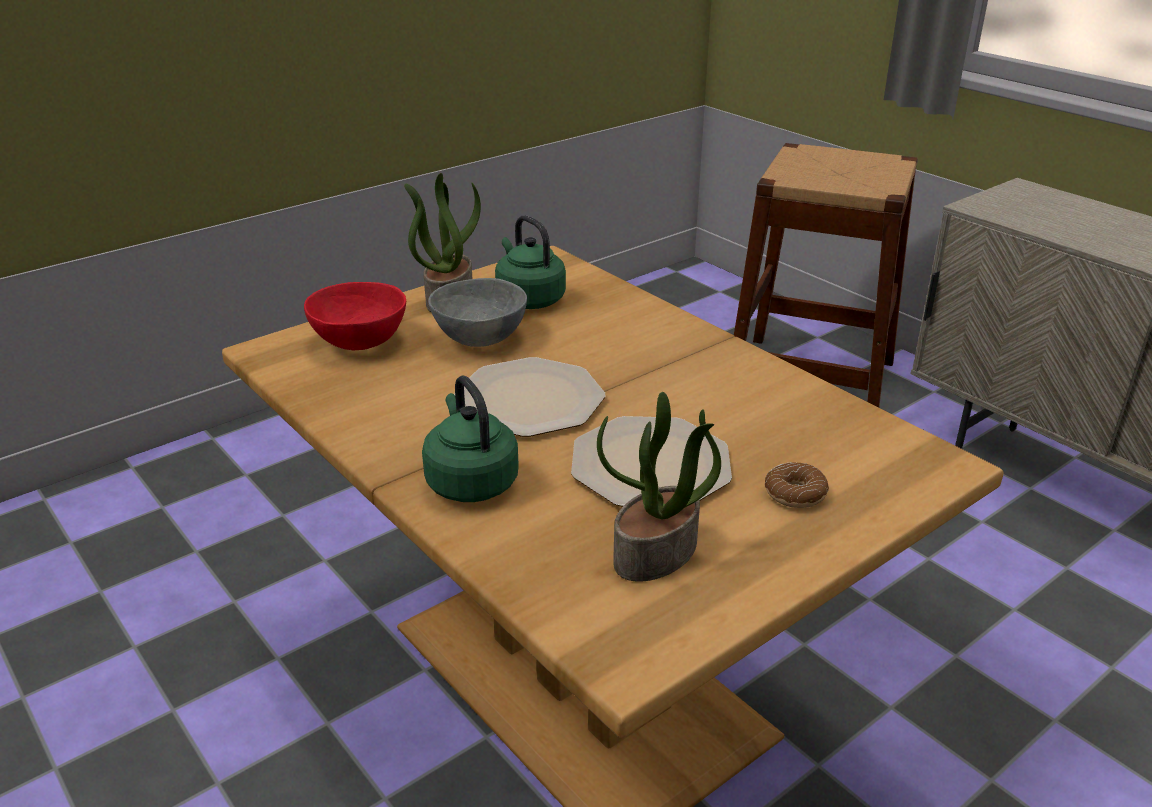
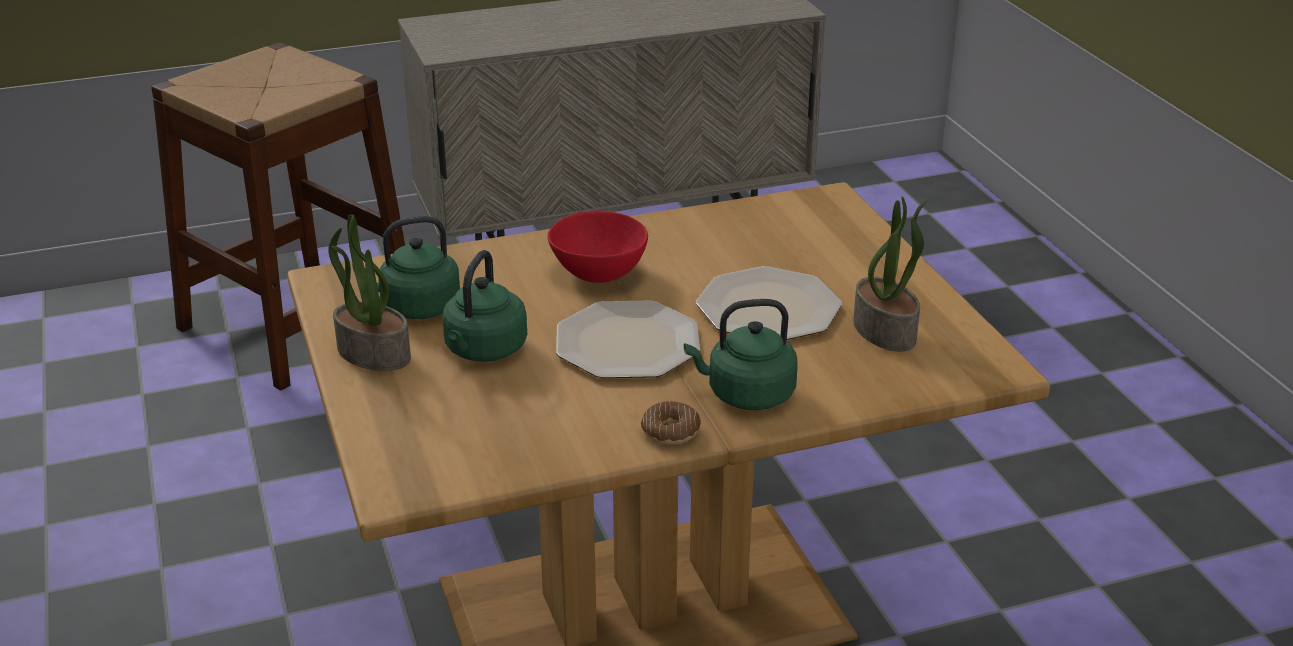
camera: 70 degrees left, 0 degrees up
red bowl [304,282,406,350] -> red bowl moved to [548,211,648,283]
grey bowl [428,278,527,347] -> green kettle [442,250,527,362]
donut [765,462,829,508] -> donut moved to [641,401,701,445]

